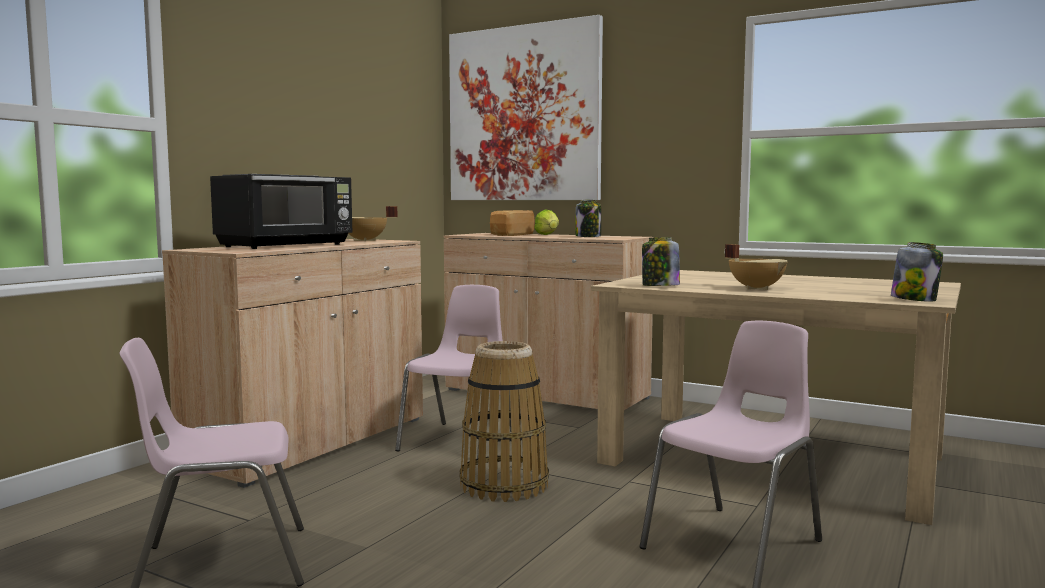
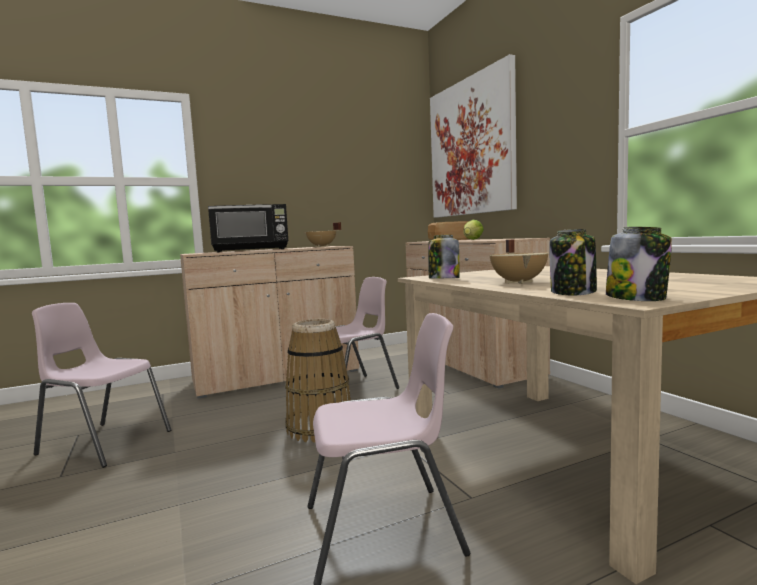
camera: 35 degrees right, 0 degrees up
jar [576,200,601,237] -> jar moved to [549,229,597,295]

